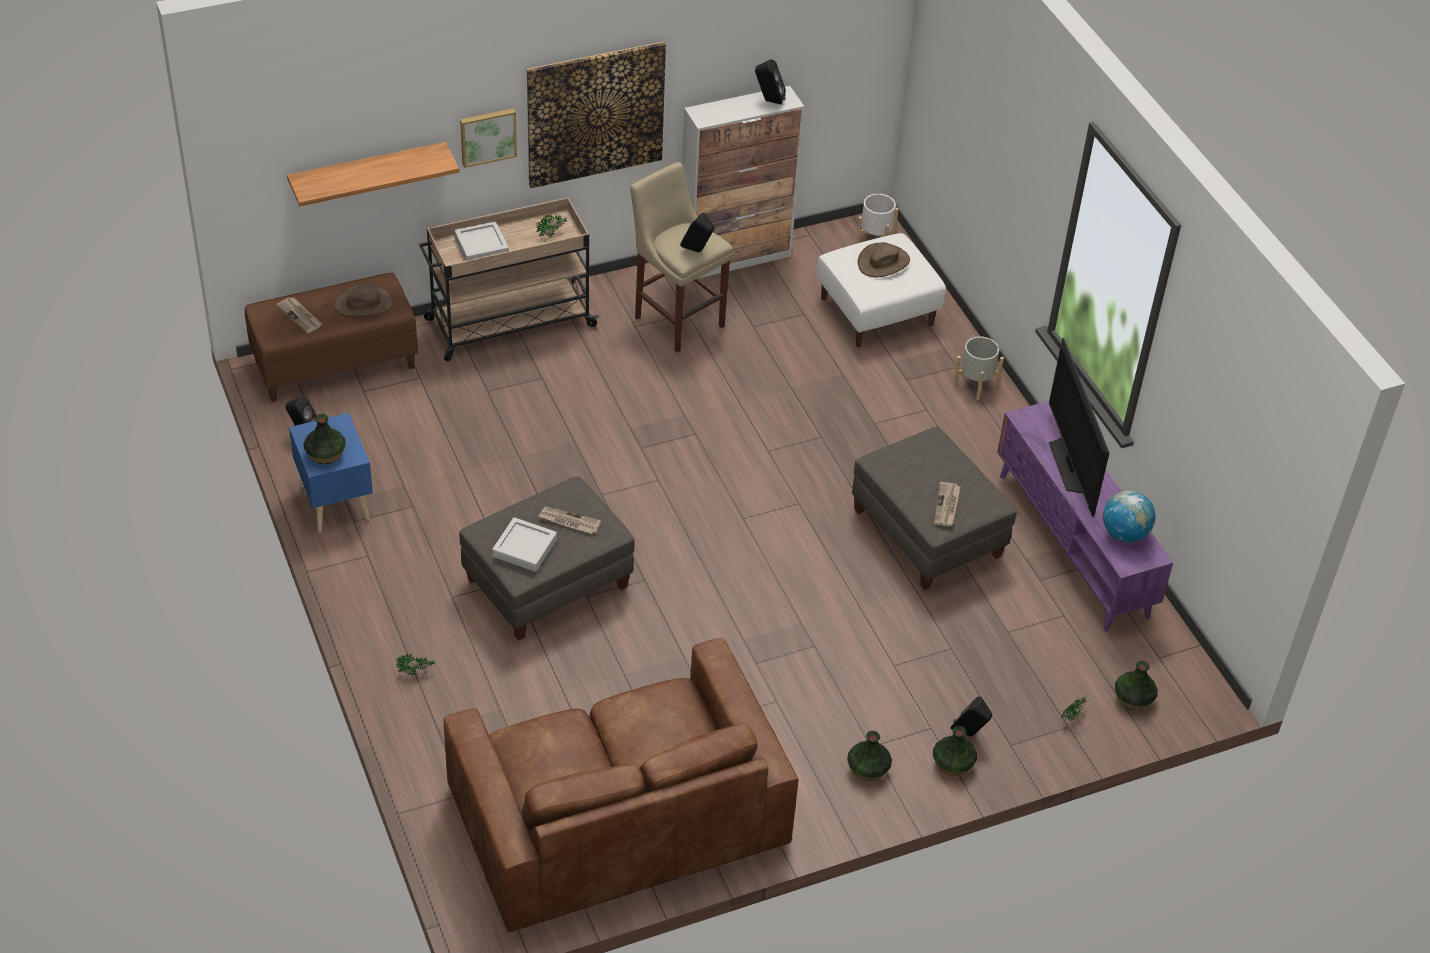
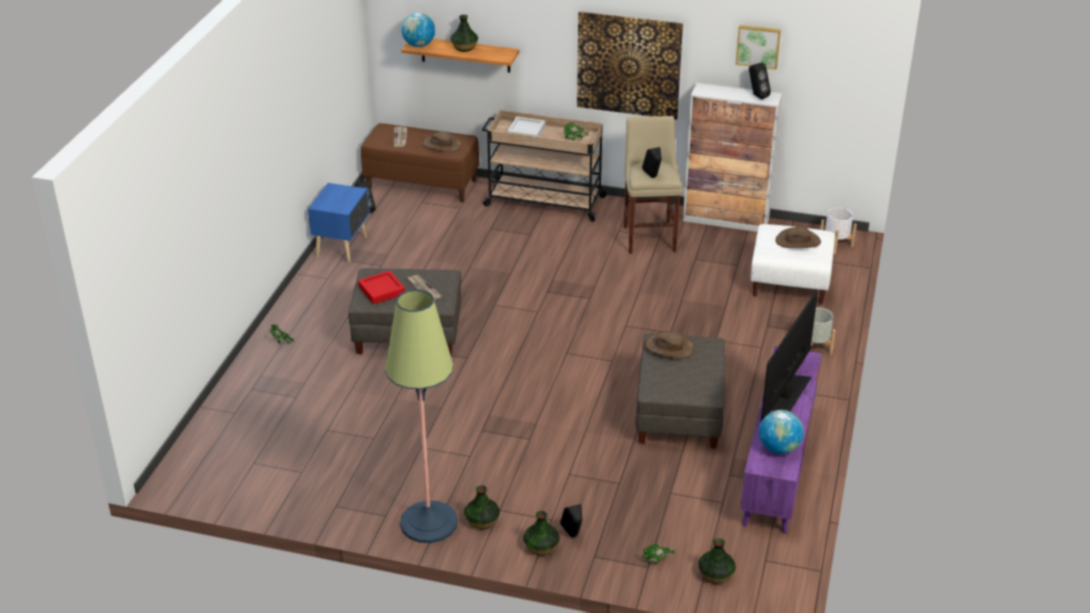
camera: 40 degrees right, 10 degrees down
vase [303,414,346,464] -> vase moved to [450,15,478,52]
brown sofa [444,638,798,932] -> none
picture [460,108,517,168] -> picture moved to [736,25,781,69]
grey tray [492,517,557,572] -> red tray [358,270,405,304]
newspaper [934,482,960,526] -> none
none -> floor lamp [385,289,458,543]
none -> globe [401,13,435,47]
none -> brown hat [644,331,694,358]

